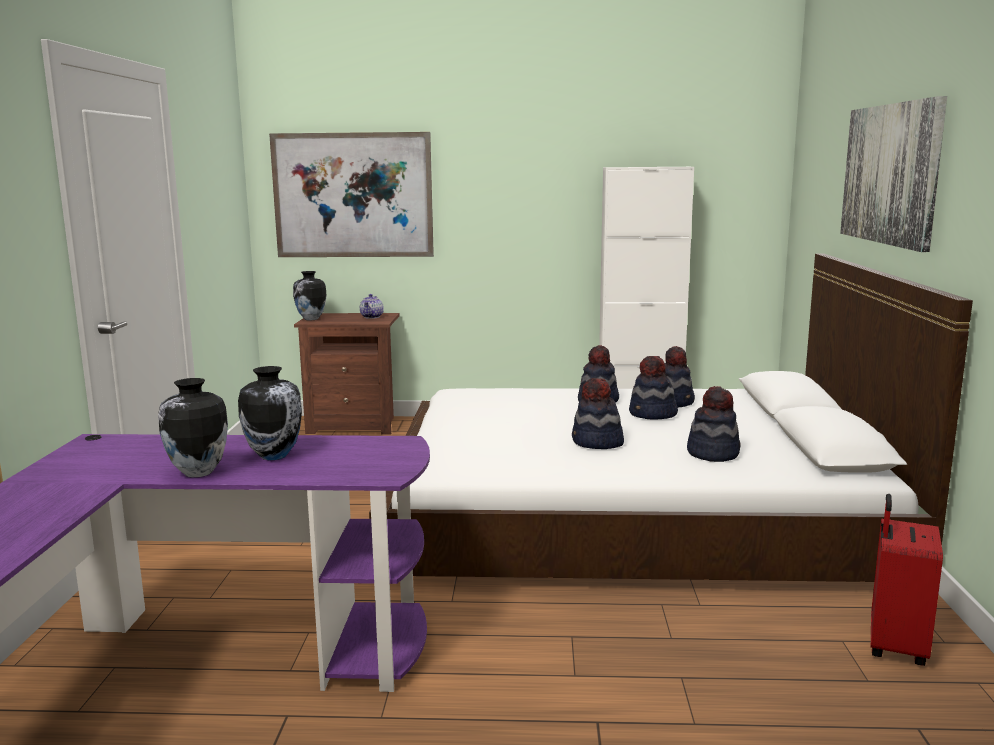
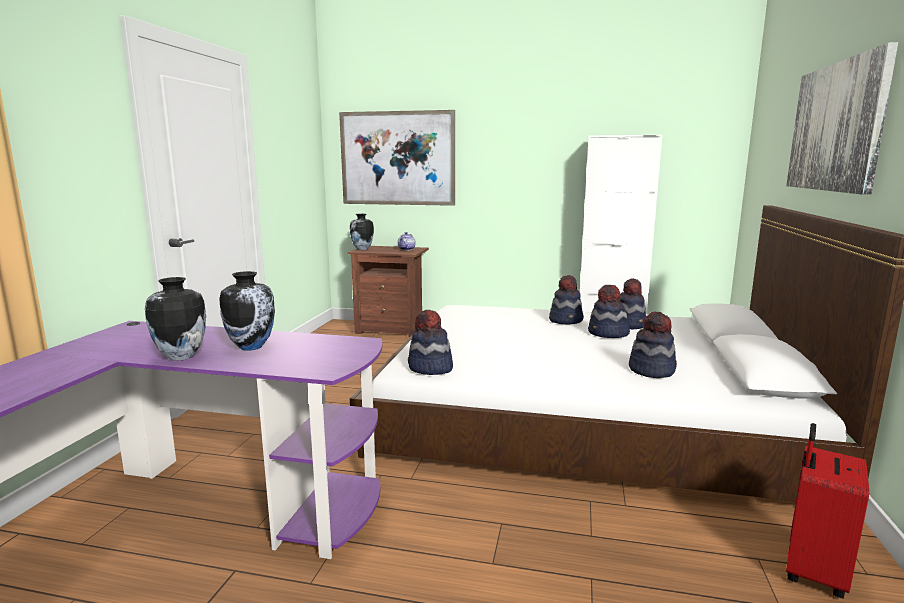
camera: 10 degrees right, 0 degrees up
hat [572,378,624,449] -> hat moved to [408,310,453,375]

